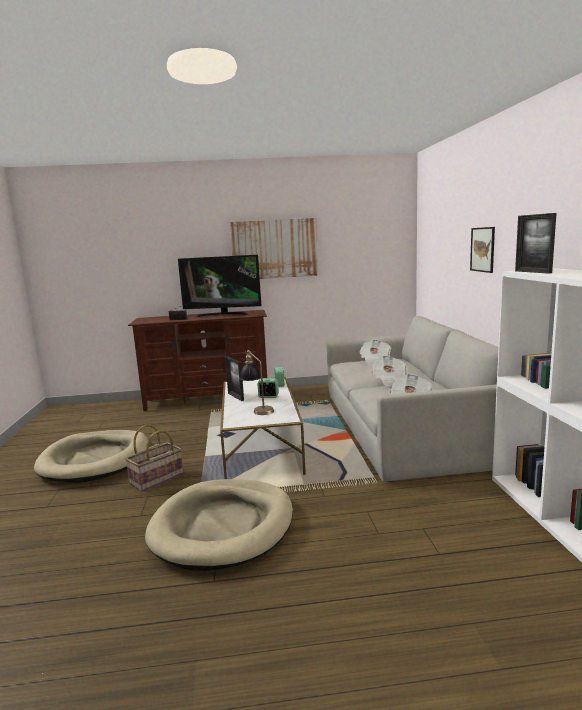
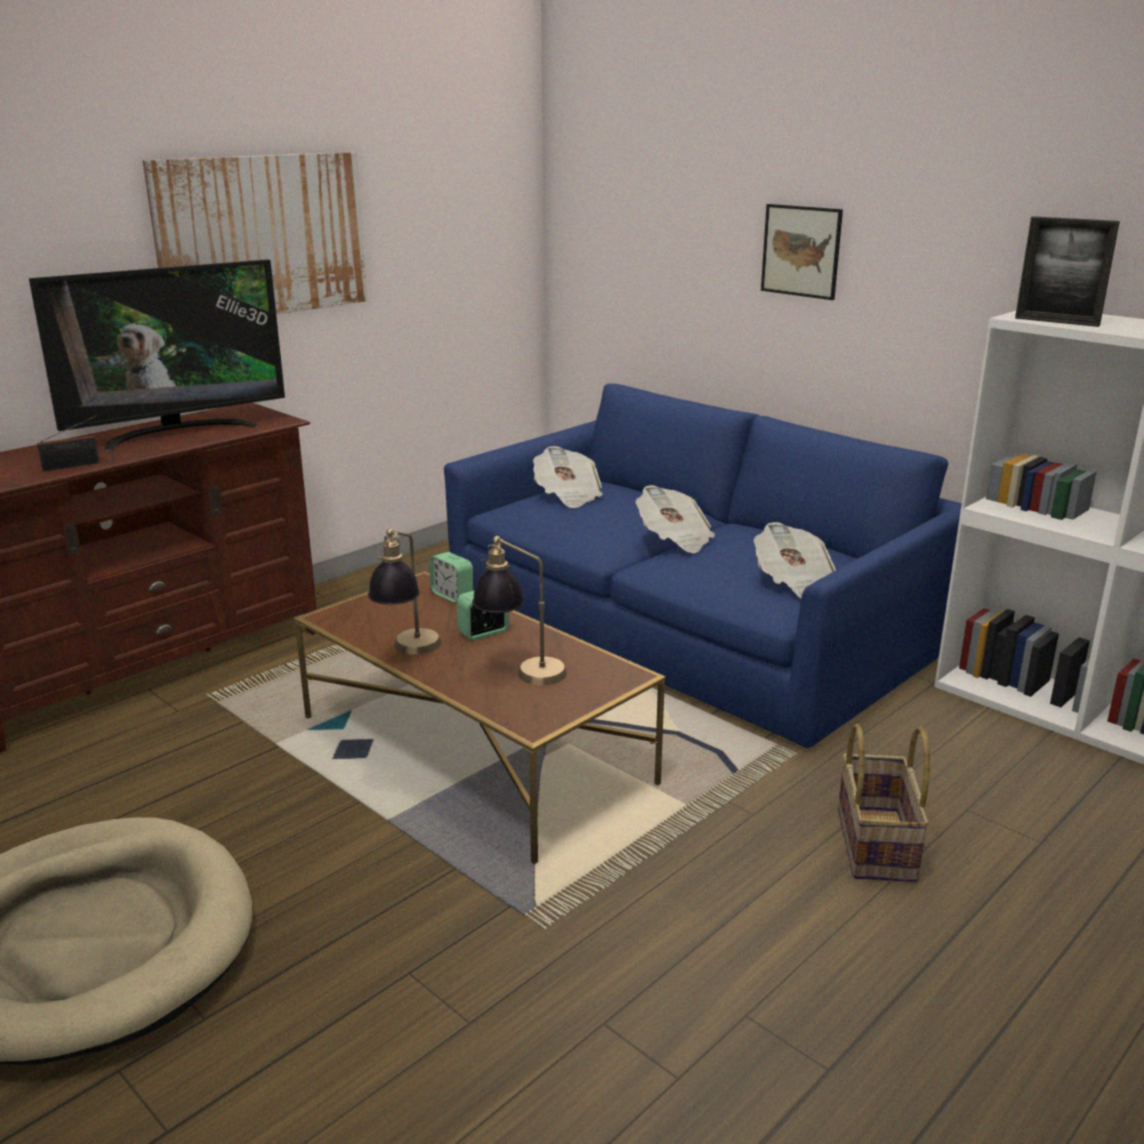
camera: 40 degrees left, 10 degrees up
basket [125,424,183,492] -> basket moved to [838,724,930,882]
beige dog bed [145,479,293,571] -> none
white coffee table [220,377,306,479] -> brown coffee table [295,571,665,864]
picture frame [225,357,244,401] -> table lamp [368,528,441,655]
grey sofa [326,316,499,482] -> blue sofa [444,383,962,748]

